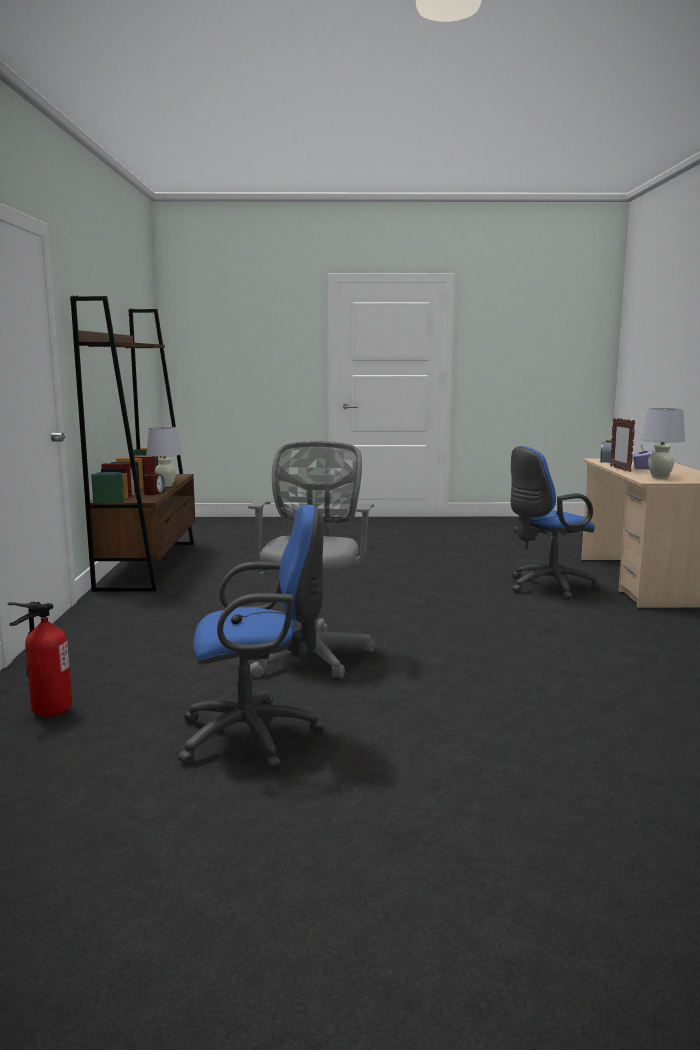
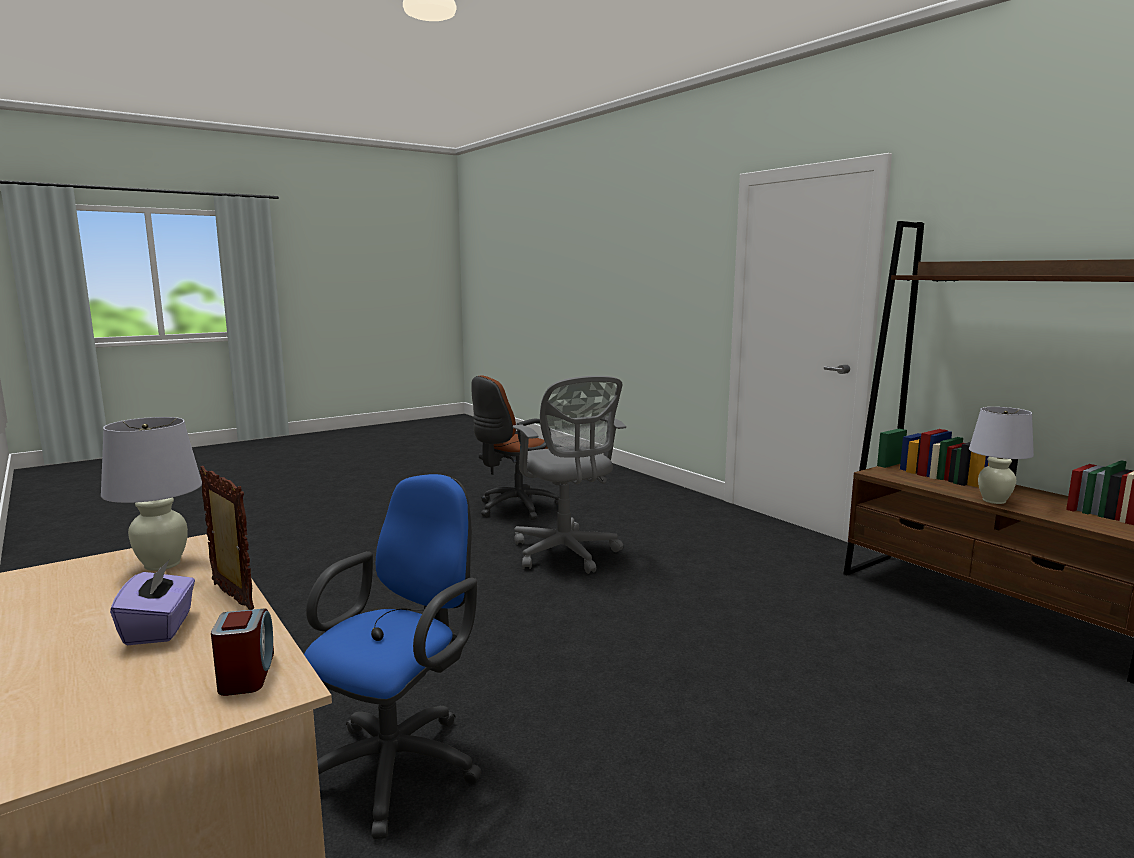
camera: 145 degrees right, 0 degrees up
fire extinguisher [7,602,72,717] -> none
alarm clock [143,473,165,495] -> none
blue office chair [178,505,324,771] -> brown office chair [471,375,559,520]

